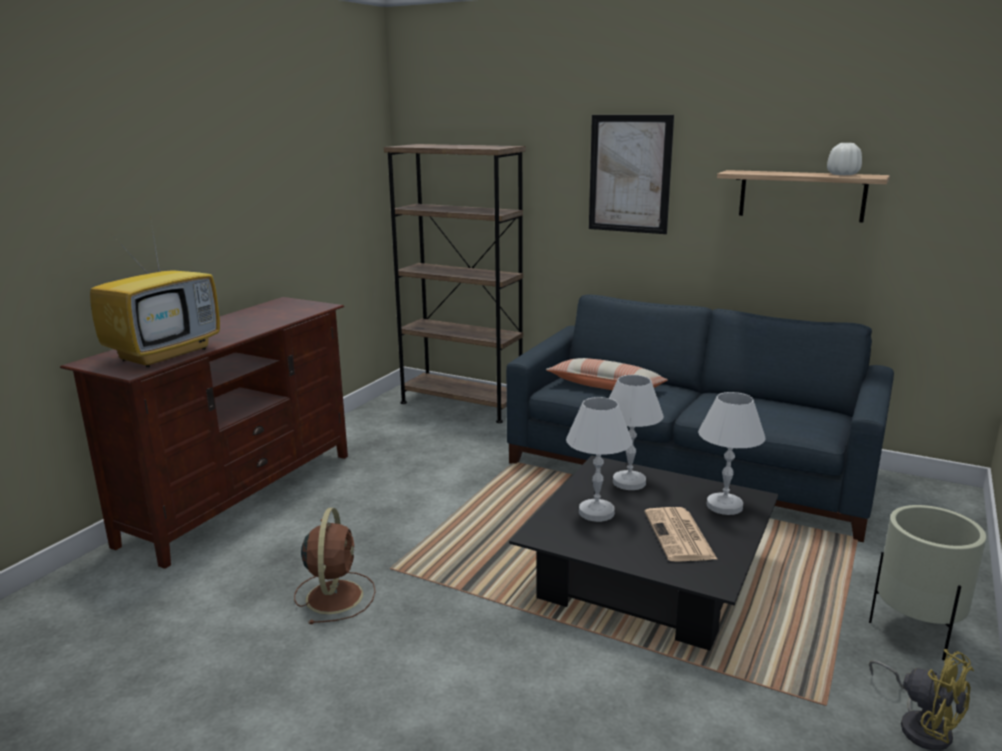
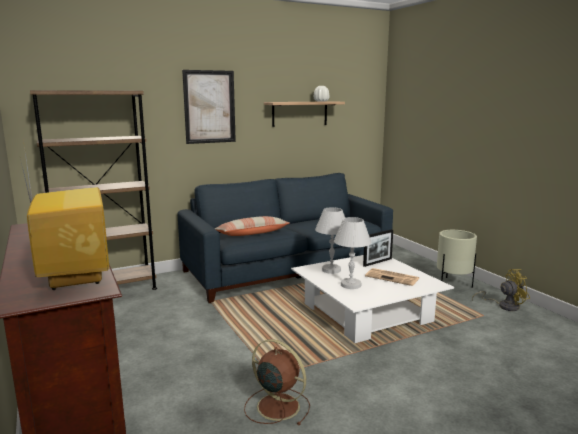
camera: 55 degrees left, 5 degrees down
black coffee table [509,456,779,651] -> white coffee table [291,255,454,343]
white table lamp [698,392,766,515] -> picture frame [363,229,393,267]

